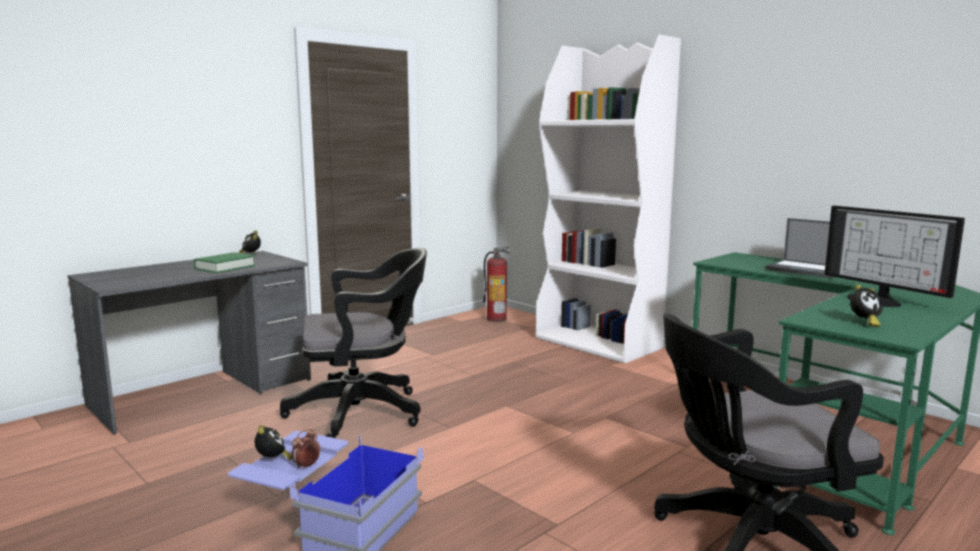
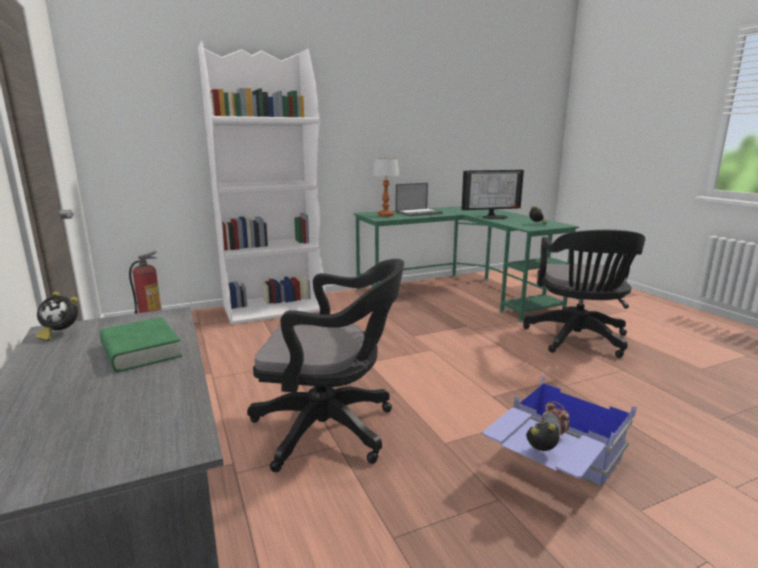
camera: 70 degrees left, 5 degrees up
black office chair [280,248,427,438] -> black office chair turned 90 degrees clockwise [247,259,404,472]
none -> table lamp [372,158,400,217]

